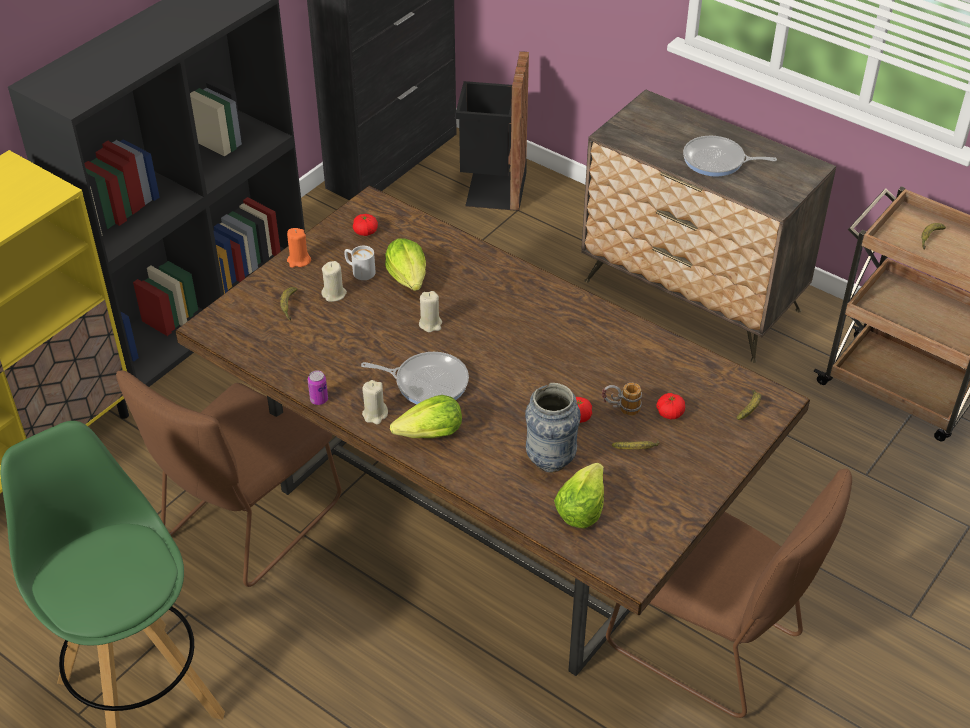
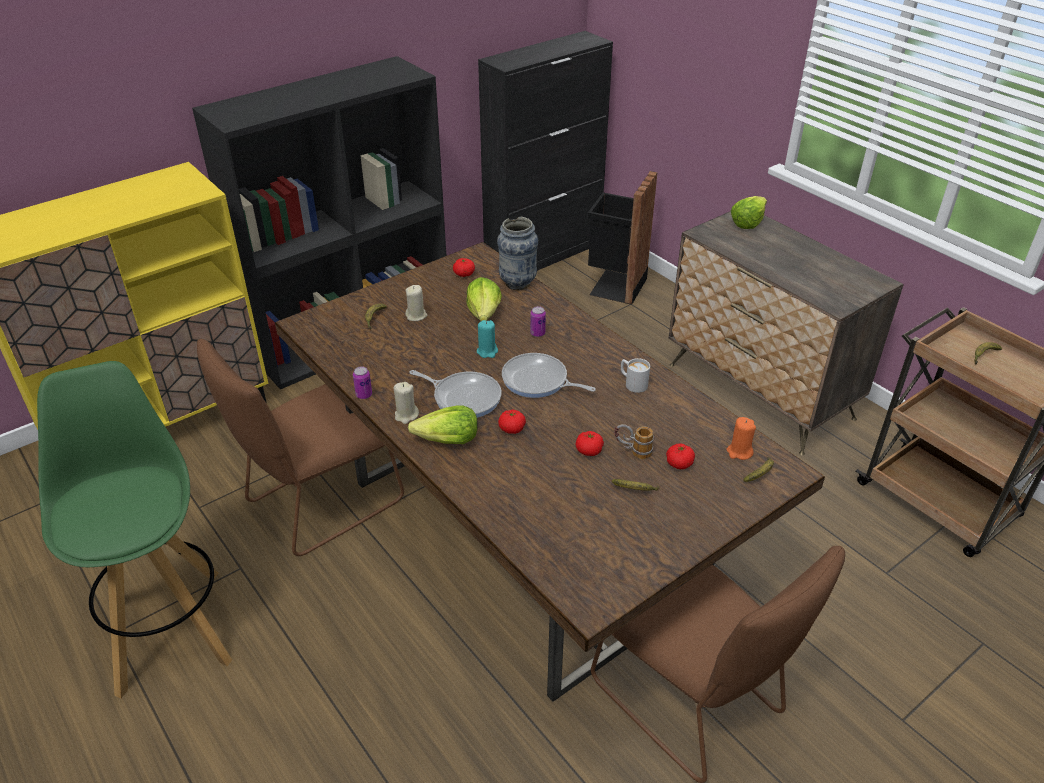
camera: 15 degrees right, 5 degrees down
orange candle [287,228,311,268] -> orange candle moved to [726,417,756,460]
white mug [345,246,375,280] -> white mug moved to [621,358,650,393]
beige candle [419,291,442,332] -> turquoise candle [477,320,498,358]
vase [525,383,581,473] -> vase moved to [497,217,538,290]
lettuce [554,463,604,528] -> lettuce moved to [731,196,767,229]
frying pan [683,136,777,177] -> frying pan moved to [502,353,596,398]
none -> tomato [498,410,526,434]
none -> can [530,306,546,337]

